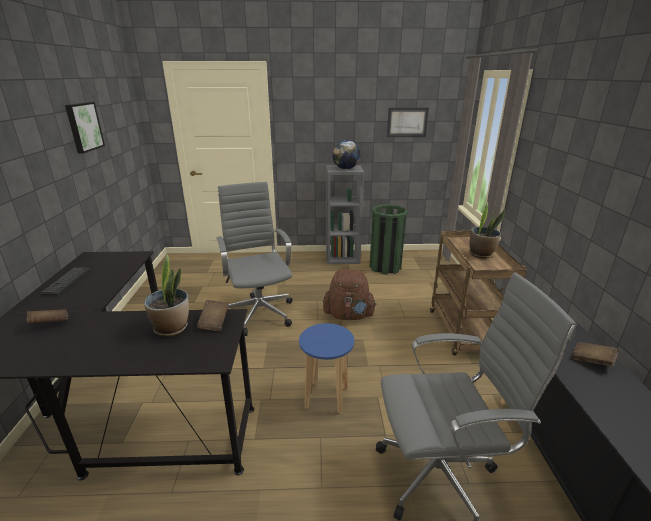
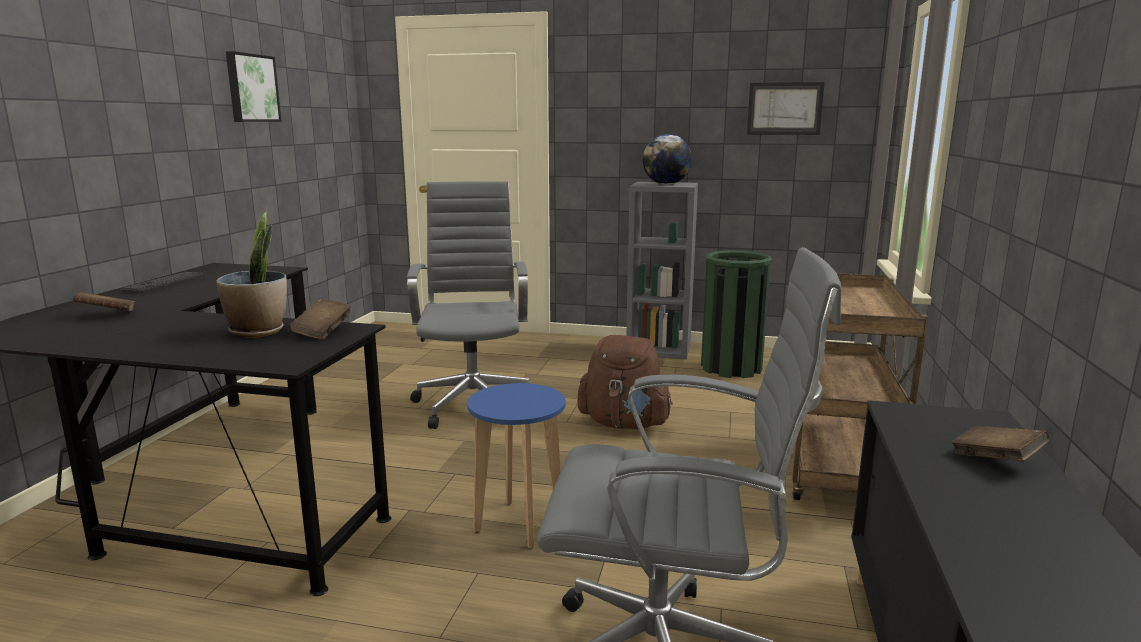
camera: 15 degrees right, 10 degrees down
potted plant [469,202,505,259] -> none

